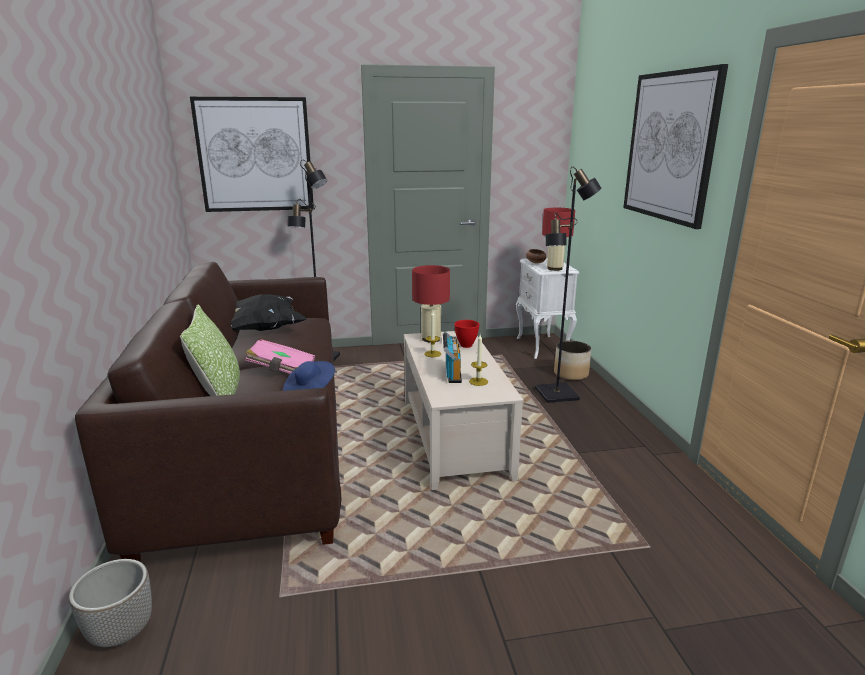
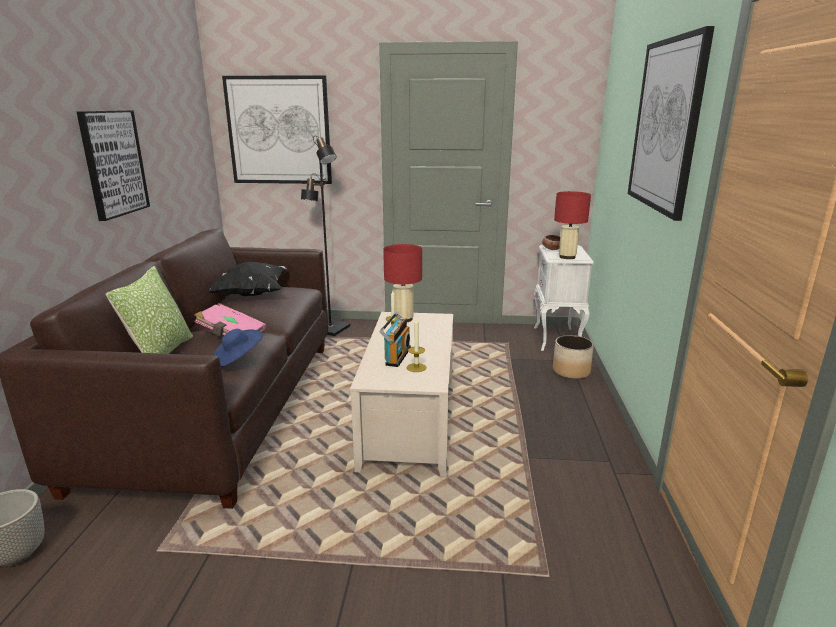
camera: 15 degrees right, 0 degrees up
red bowl [454,320,480,348] -> none
black floor lamp [535,167,602,403] -> none
none -> picture [77,110,150,221]

